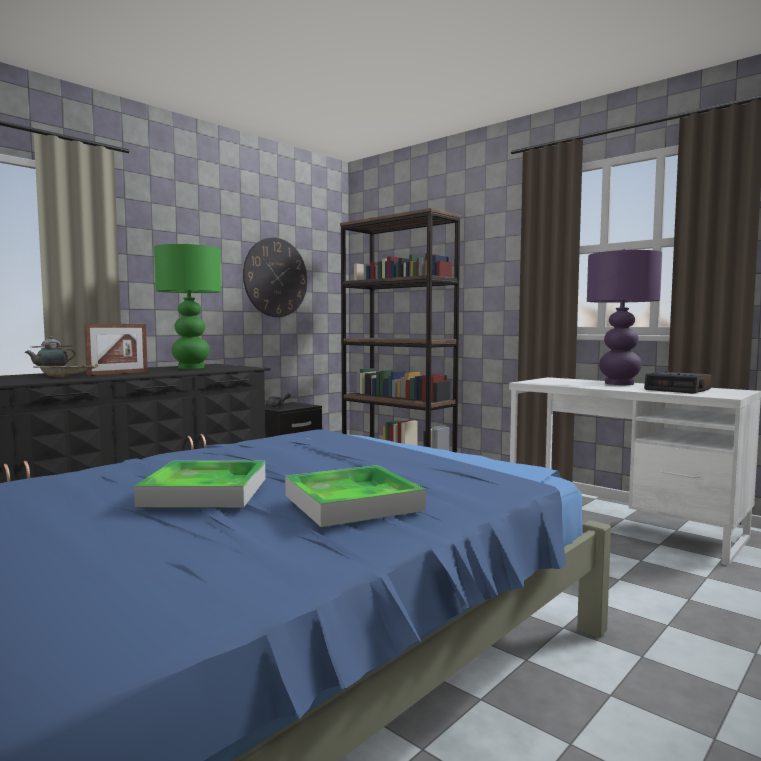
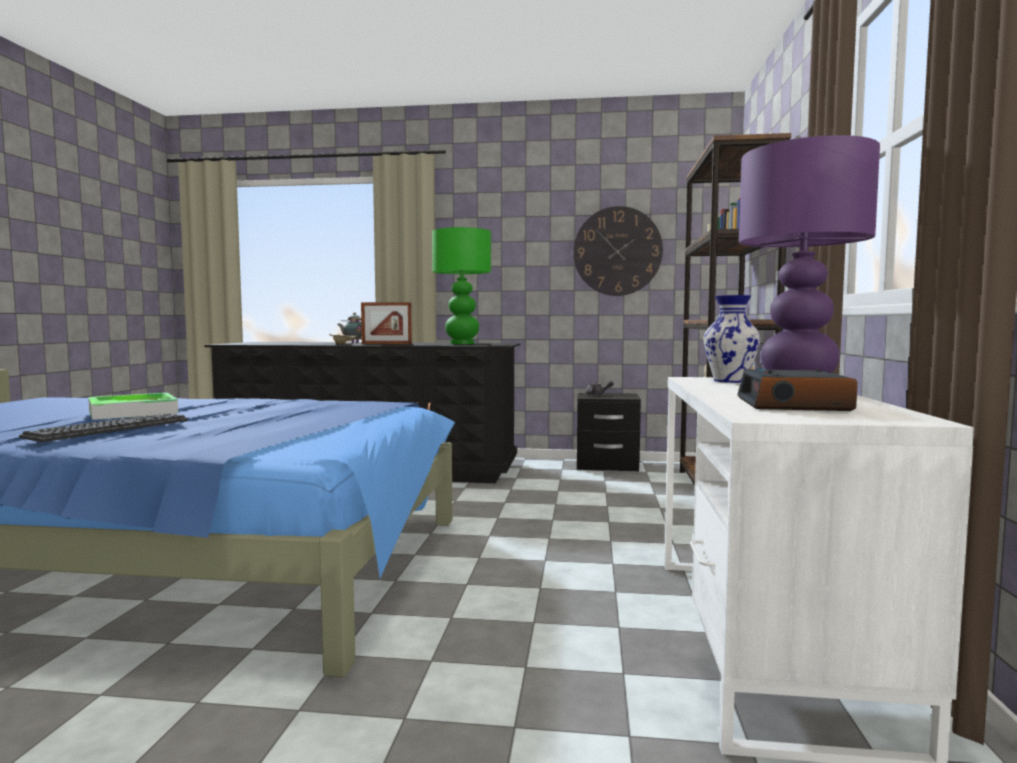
camera: 55 degrees right, 0 degrees up
tray [285,465,426,527] -> keyboard [19,413,188,442]
none -> vase [703,295,760,383]

